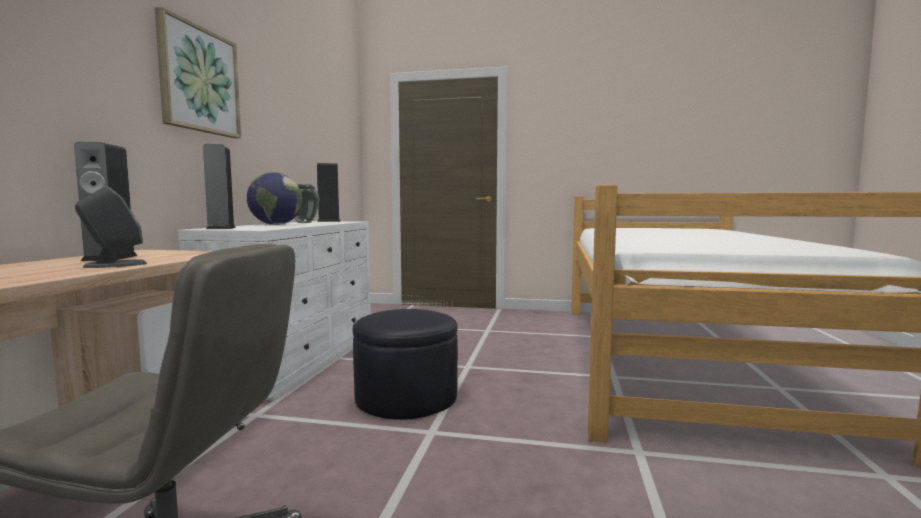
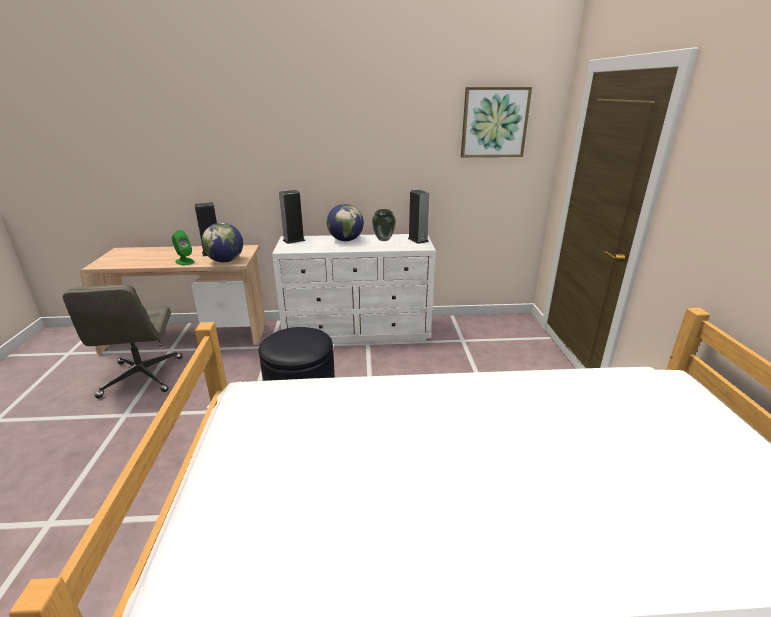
camera: 75 degrees right, 20 degrees up
grey speaker [75,186,147,268] -> green speaker [172,230,194,265]
picture [155,7,241,139] -> picture moved to [461,87,532,157]
none -> globe [201,223,243,262]

